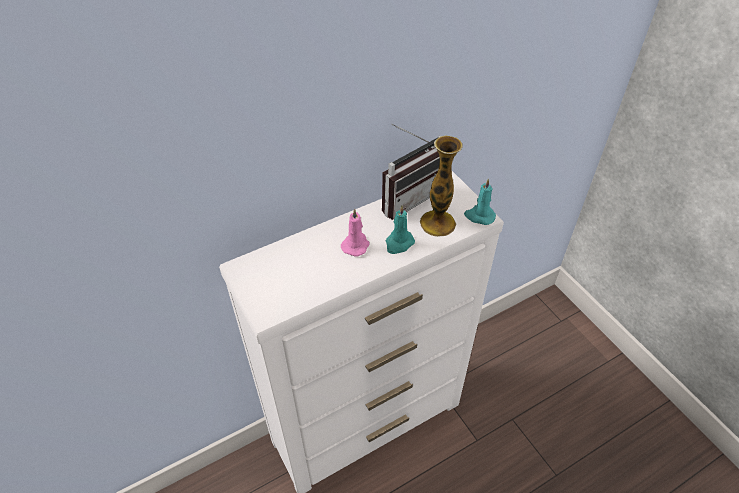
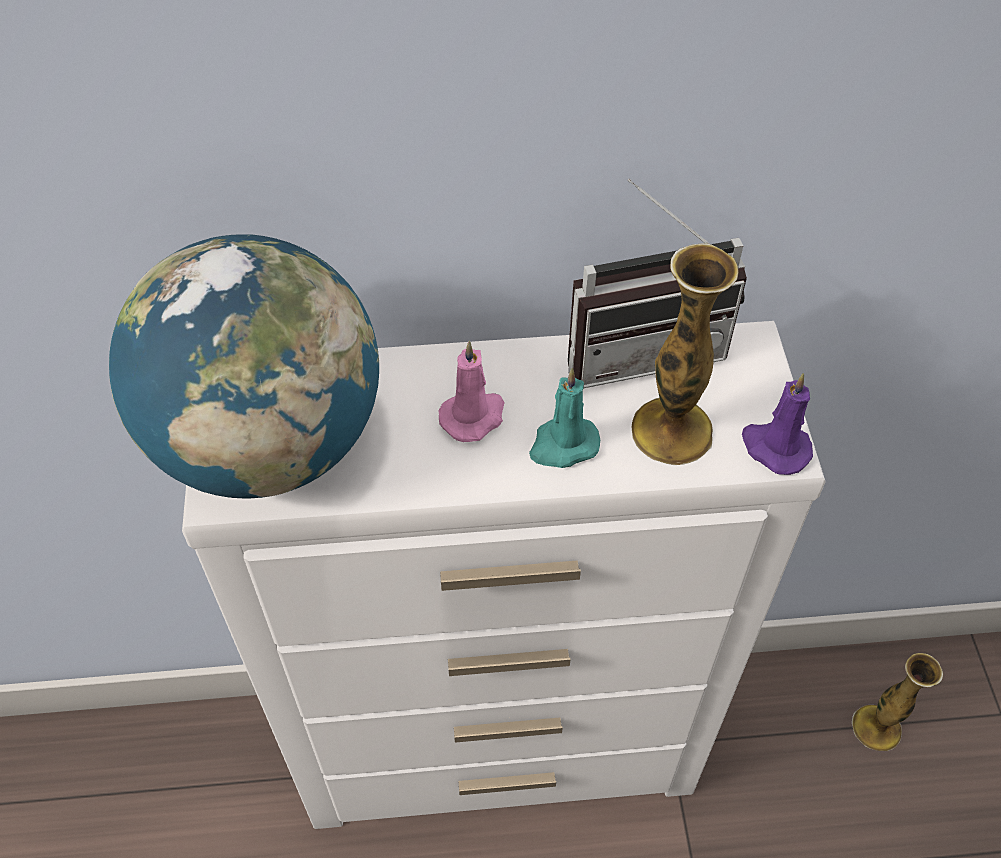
camera: 25 degrees right, 5 degrees up
turquoise candle [464,179,496,225] -> purple candle [742,373,813,475]
none -> globe [109,234,379,499]
none -> vase [852,653,943,751]

